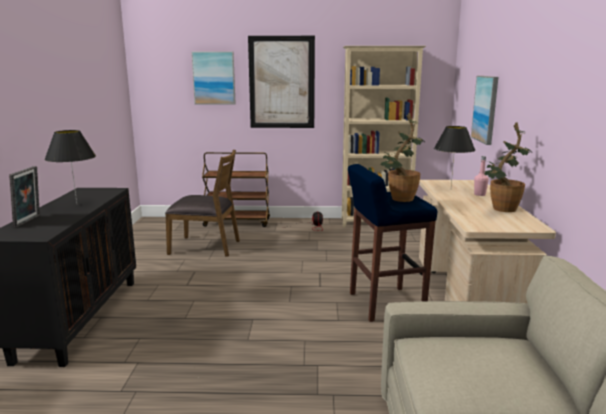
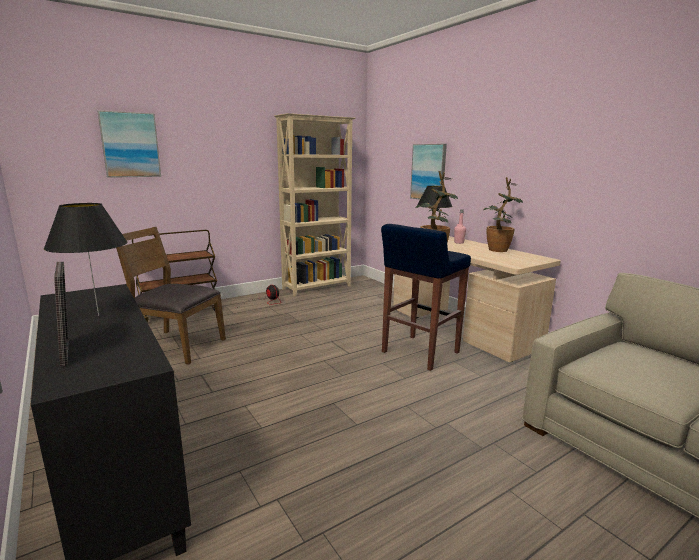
camera: 35 degrees left, 0 degrees up
brown chair [165,149,240,257] -> brown chair turned 135 degrees counterclockwise [116,227,226,365]
picture [248,36,315,128] -> none

